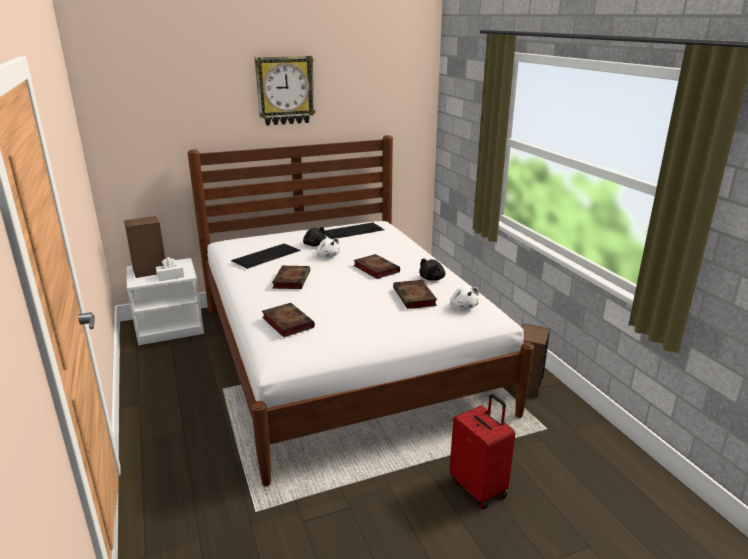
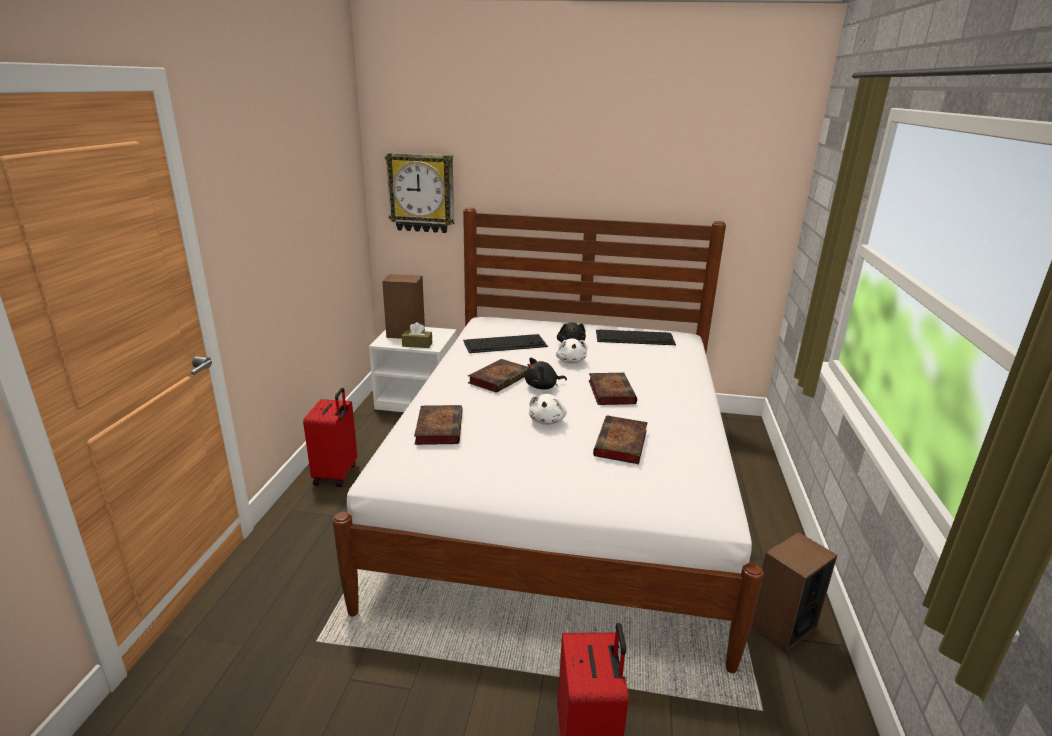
camera: 30 degrees right, 0 degrees up
white tissue box [156,257,184,281] -> brown tissue box [402,322,432,348]
wall clock [255,56,316,126] -> wall clock moved to [385,153,454,233]
black plush toy [419,258,446,281] -> black plush toy moved to [525,358,567,390]
white plush toy [450,286,479,310] -> white plush toy moved to [529,394,567,425]
none -> red suitcase [303,388,357,487]

